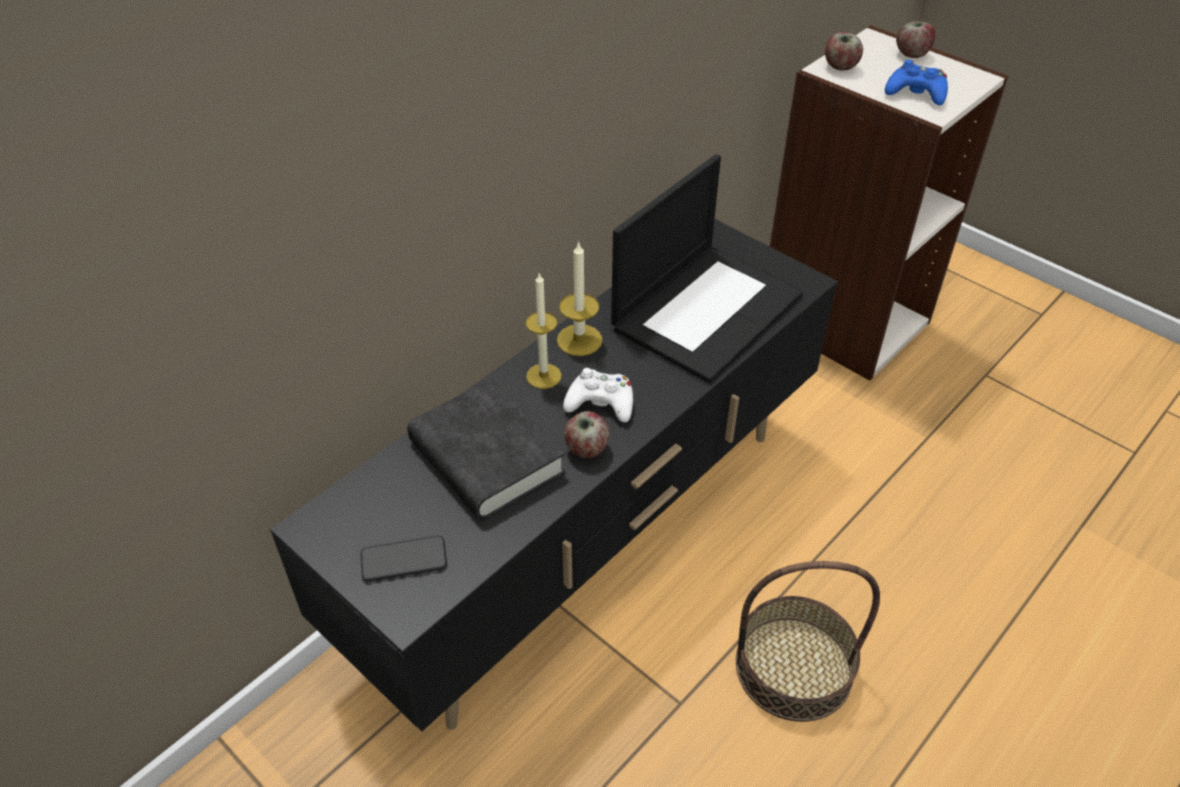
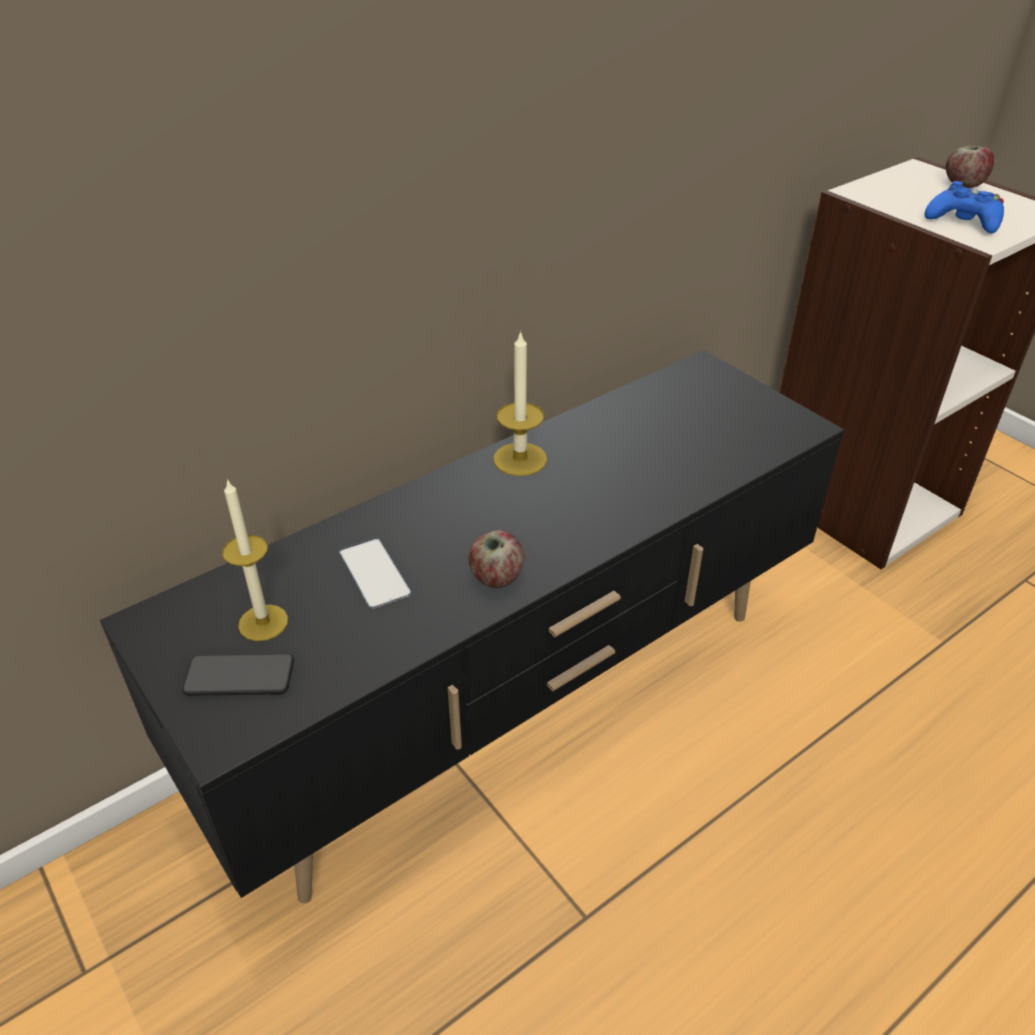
camera: 10 degrees right, 5 degrees down
black book [407,379,565,521] -> phone [339,538,411,609]
candle [526,273,562,389] -> candle moved to [222,479,288,641]
white game controller [563,368,633,422] -> none
laptop [611,154,803,383] -> none
basket [736,561,880,722] -> none
apple [825,32,863,70] -> none

